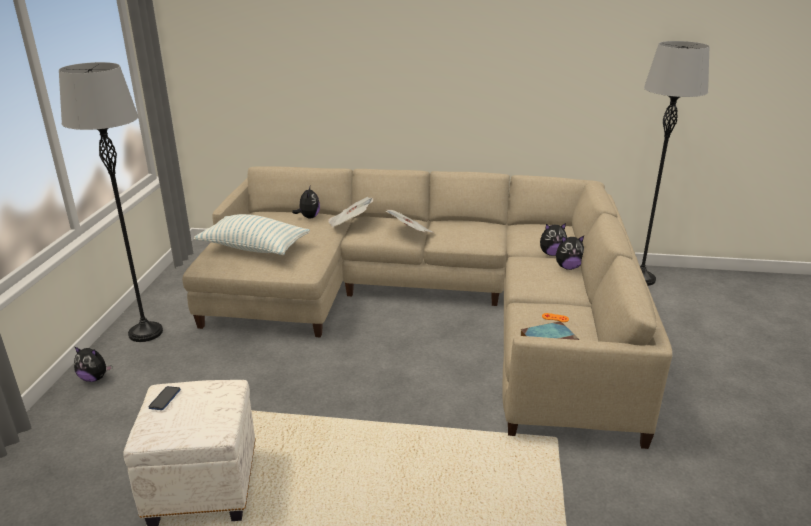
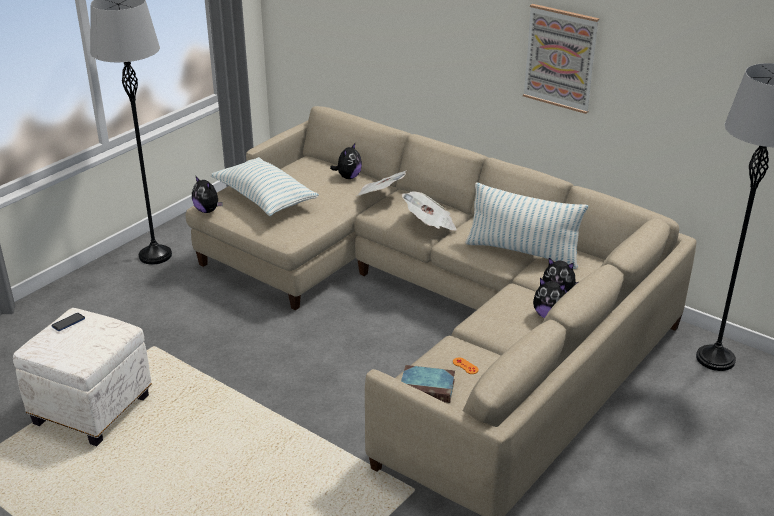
camera: 30 degrees right, 5 degrees up
plush toy [74,346,112,382] -> plush toy moved to [192,176,223,213]
none -> pillow [465,182,588,269]
none -> picture [523,4,599,114]

